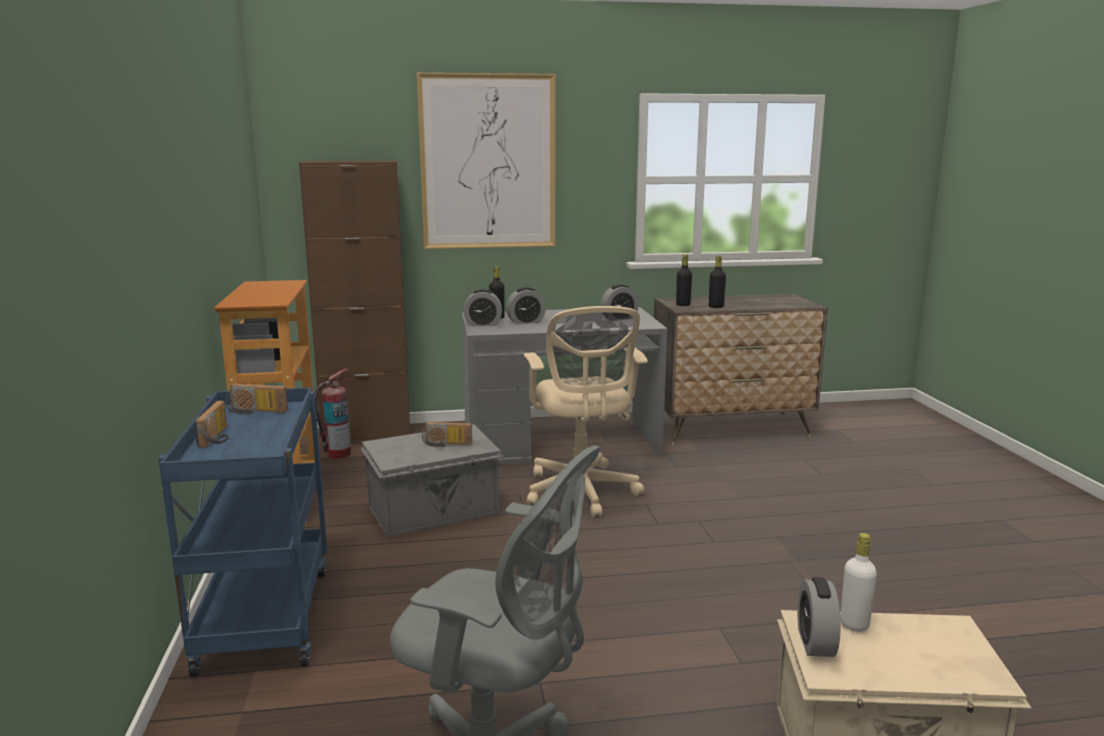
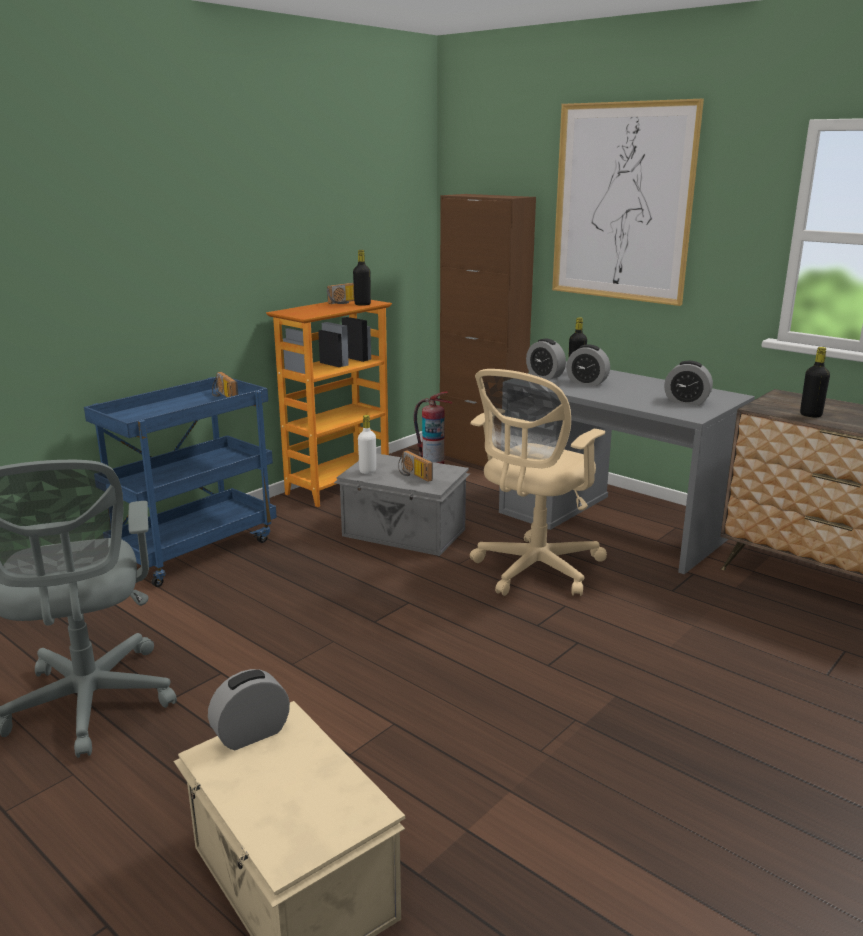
camera: 50 degrees right, 5 degrees up
radio [194,401,229,447] -> radio moved to [327,283,354,304]
black bottle [676,254,692,306] -> black bottle moved to [353,250,371,306]
white bottle [840,533,877,632] -> white bottle moved to [358,415,376,474]

